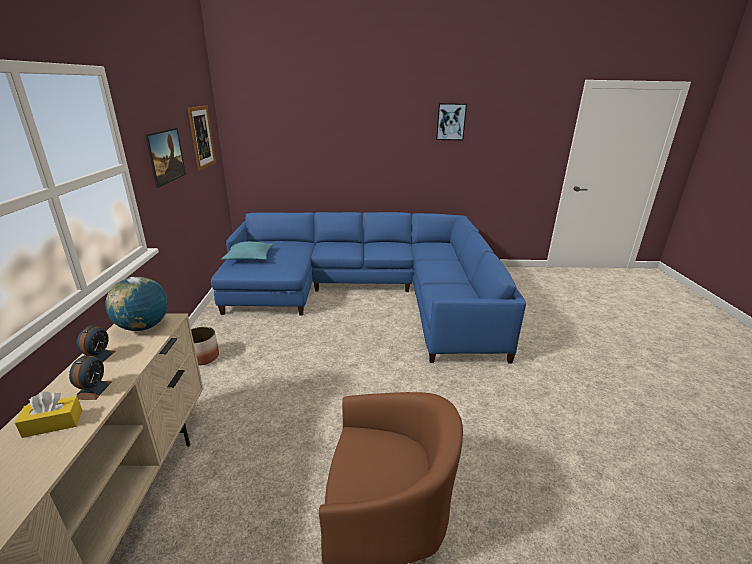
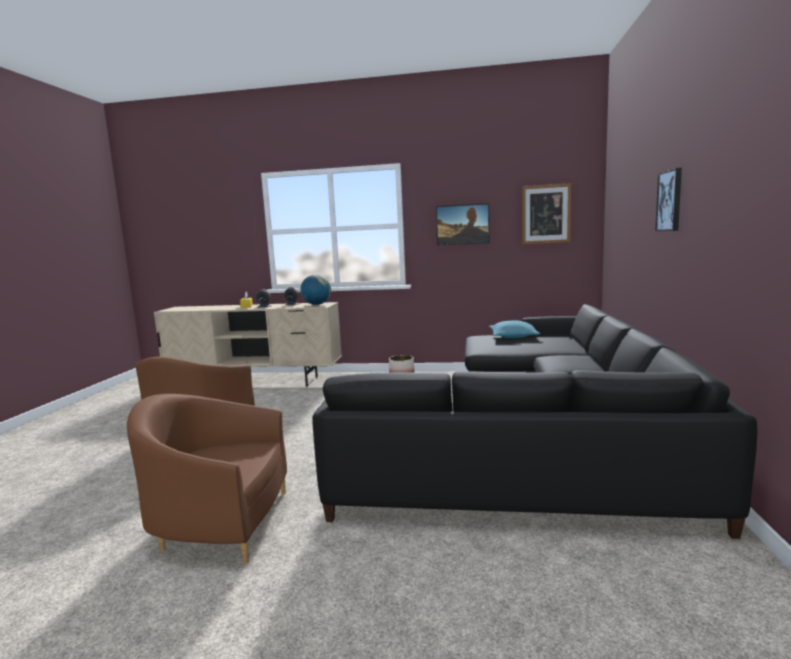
camera: 100 degrees right, 15 degrees down
blue sofa [211,212,526,363] -> black sofa [312,304,757,539]
picture [436,103,467,140] -> picture moved to [655,168,682,231]
none -> brown armchair [127,394,287,563]

